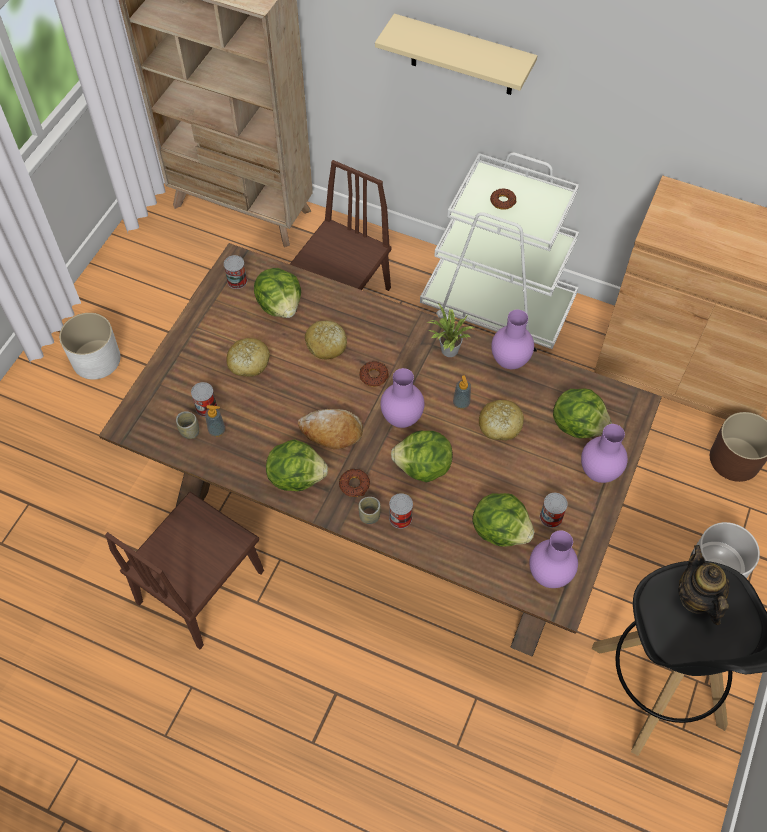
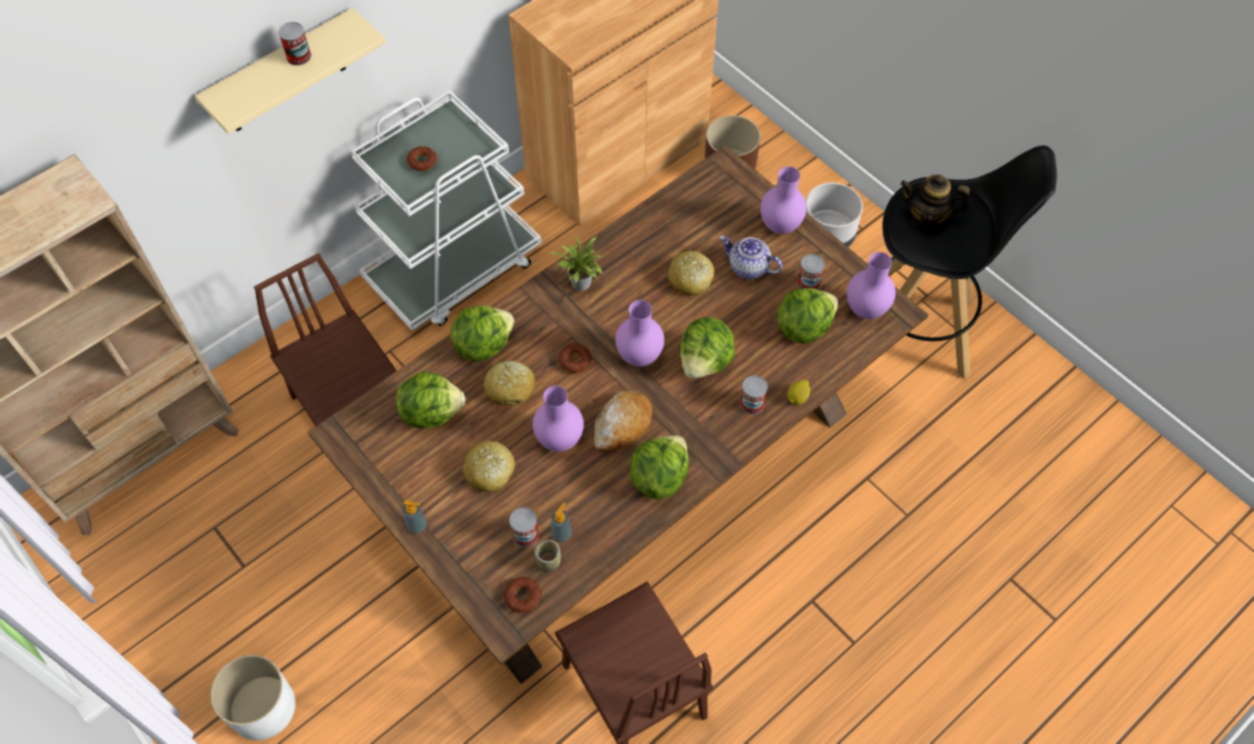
camera: 65 degrees left, 0 degrees up
can [224,255,247,289] -> can moved to [278,22,311,66]
donut [339,469,370,497] -> donut moved to [504,577,542,613]
cup [358,497,381,524] -> none
soap dispenser [453,375,471,409] -> soap dispenser moved to [403,500,427,534]
purple vase [491,310,534,369] -> purple vase moved to [533,386,584,452]
lettuce [553,389,612,438] -> lettuce moved to [450,306,514,362]
none -> teapot [720,235,783,279]
none -> lemon [787,380,810,405]

